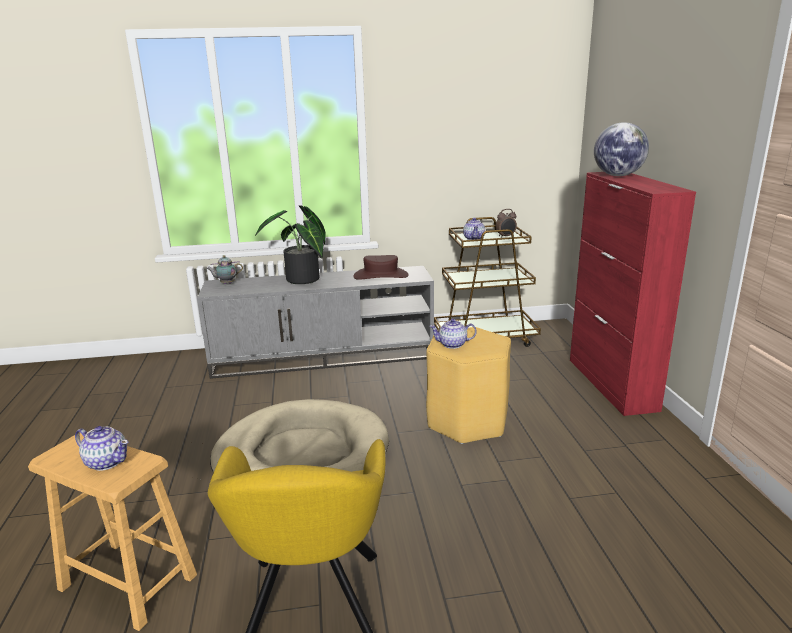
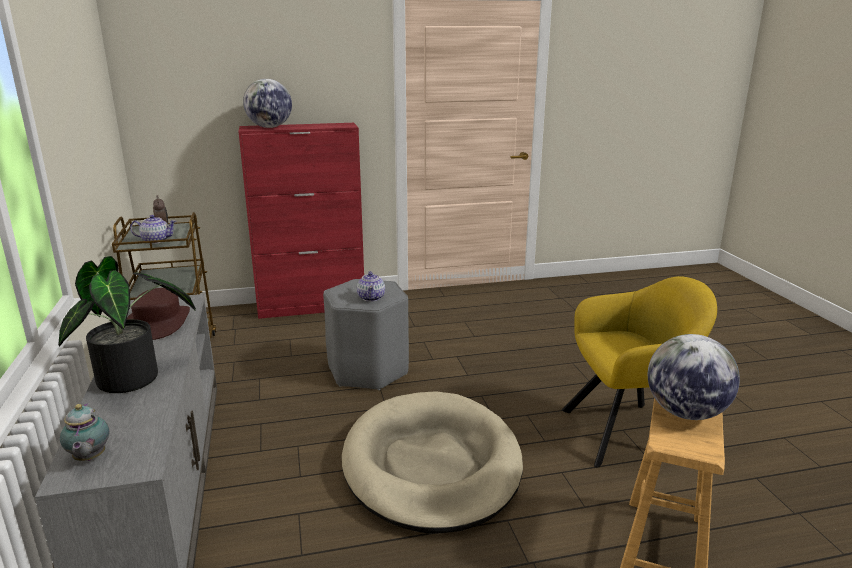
camera: 95 degrees left, 0 degrees up
teapot [75,426,128,471] -> globe [648,334,740,420]
yellow stool [426,327,511,444] -> grey stool [323,279,409,390]

